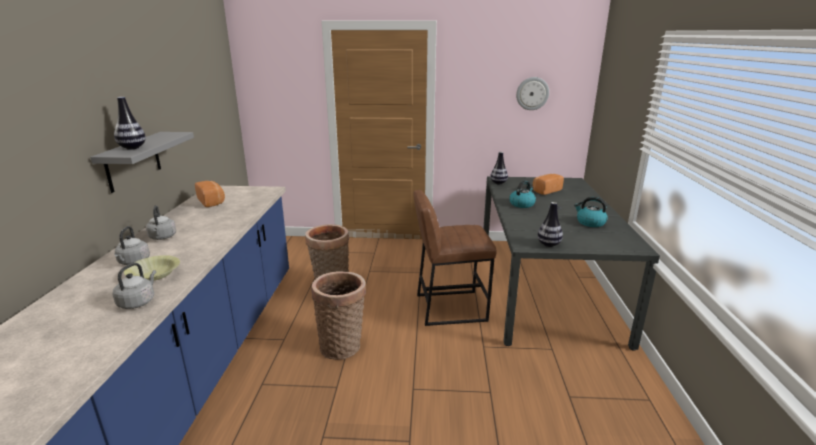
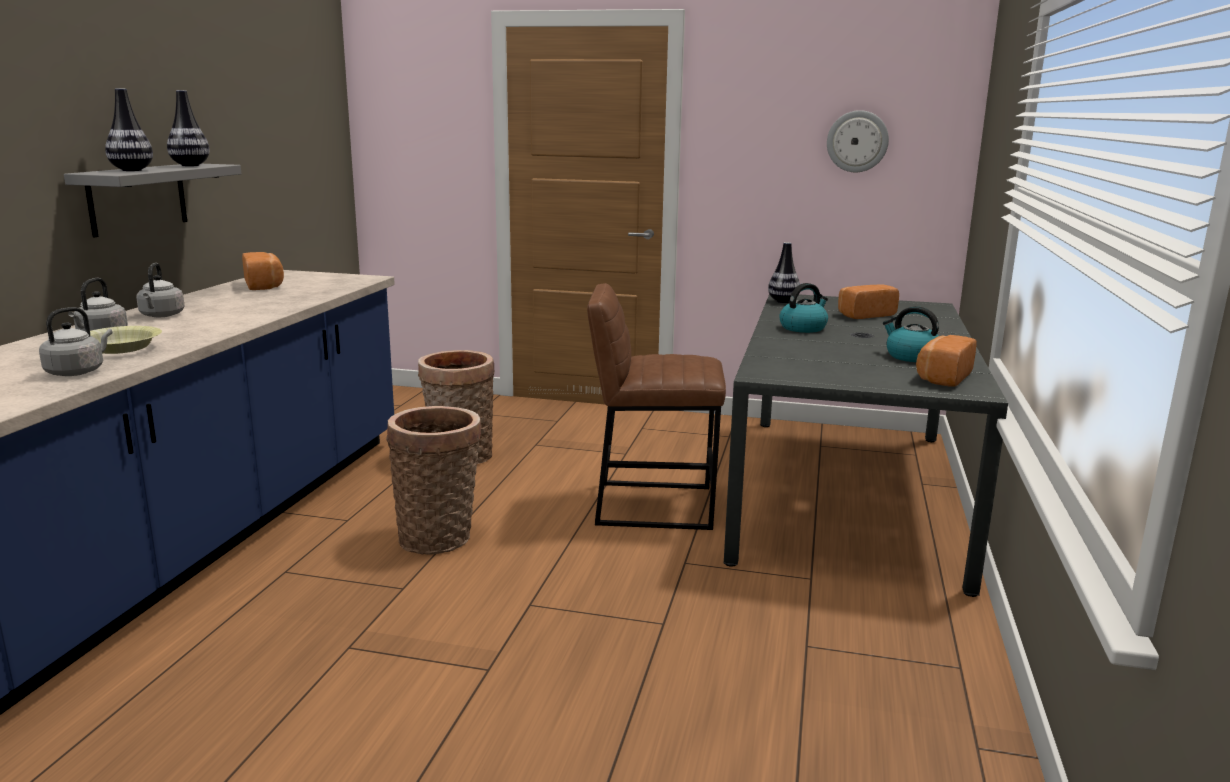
camera: 10 degrees right, 5 degrees down
vase [537,202,563,247] -> vase moved to [167,90,210,166]
none -> bread [916,335,977,387]

